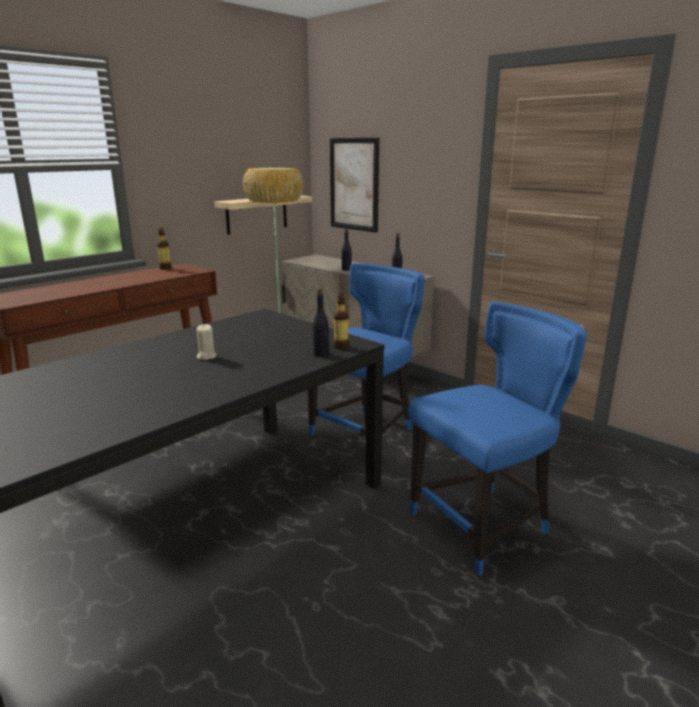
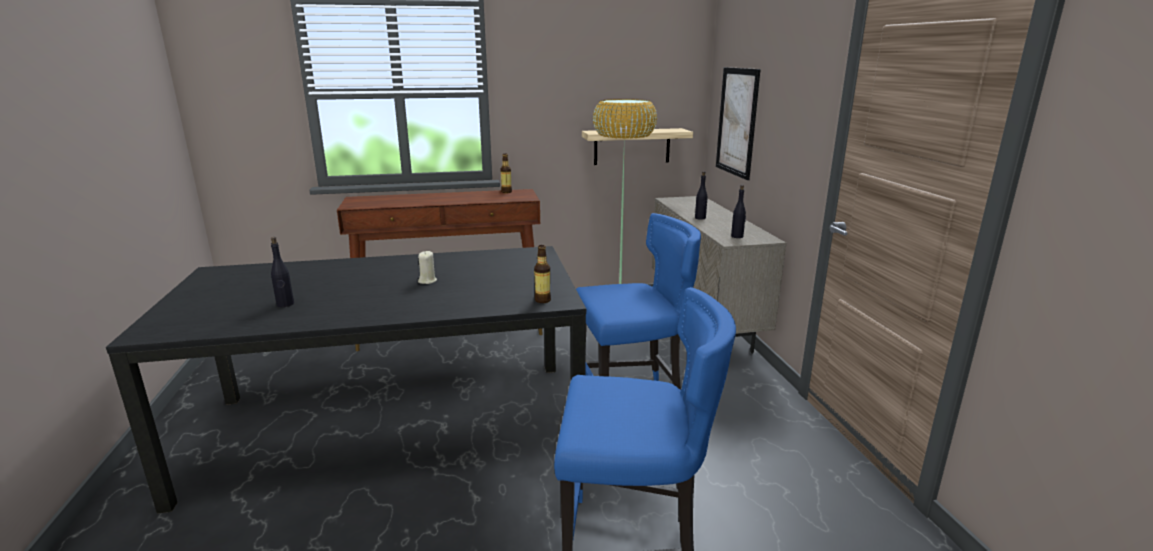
camera: 35 degrees right, 0 degrees up
black bottle [313,288,329,357] -> black bottle moved to [271,237,294,307]

